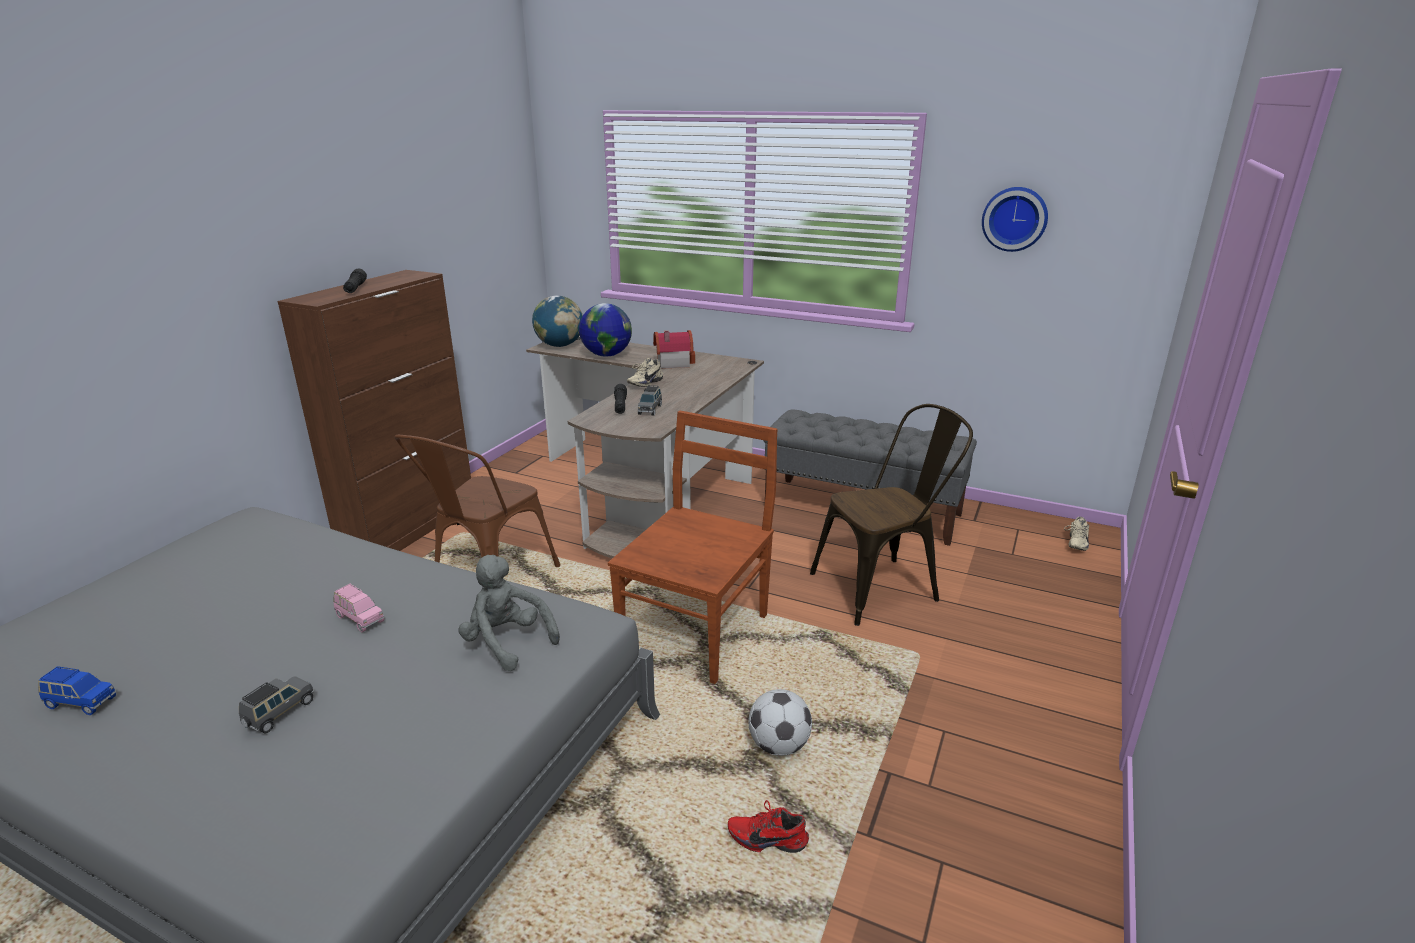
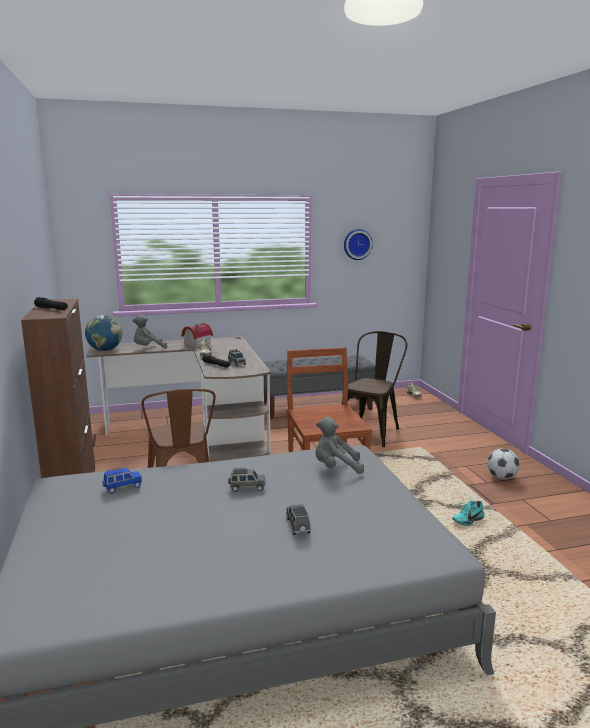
camera: 40 degrees left, 10 degrees down
blue toy car [38,666,116,715] -> blue toy car moved to [102,468,142,494]
pink toy car [333,584,384,632] -> grey toy car [228,468,265,492]
globe [579,303,632,356] -> grey plush toy [132,315,167,349]
red shoe [728,800,809,853] -> turquoise shoe [452,500,485,526]
football [748,689,812,756] -> football moved to [487,448,520,479]

